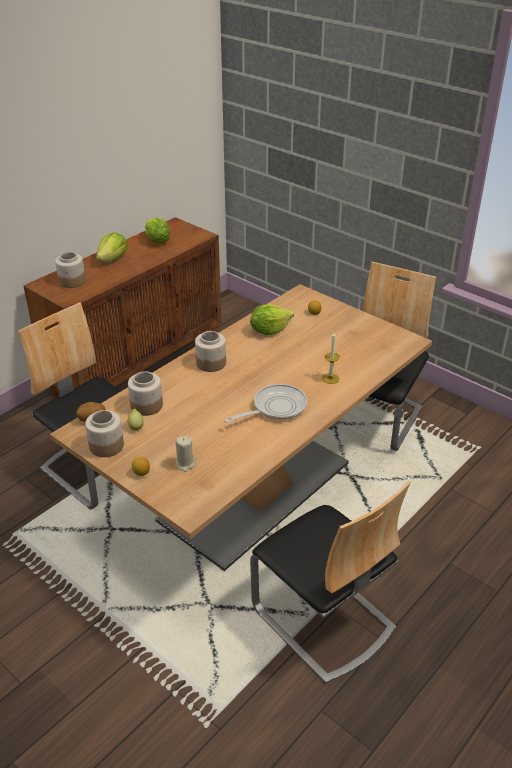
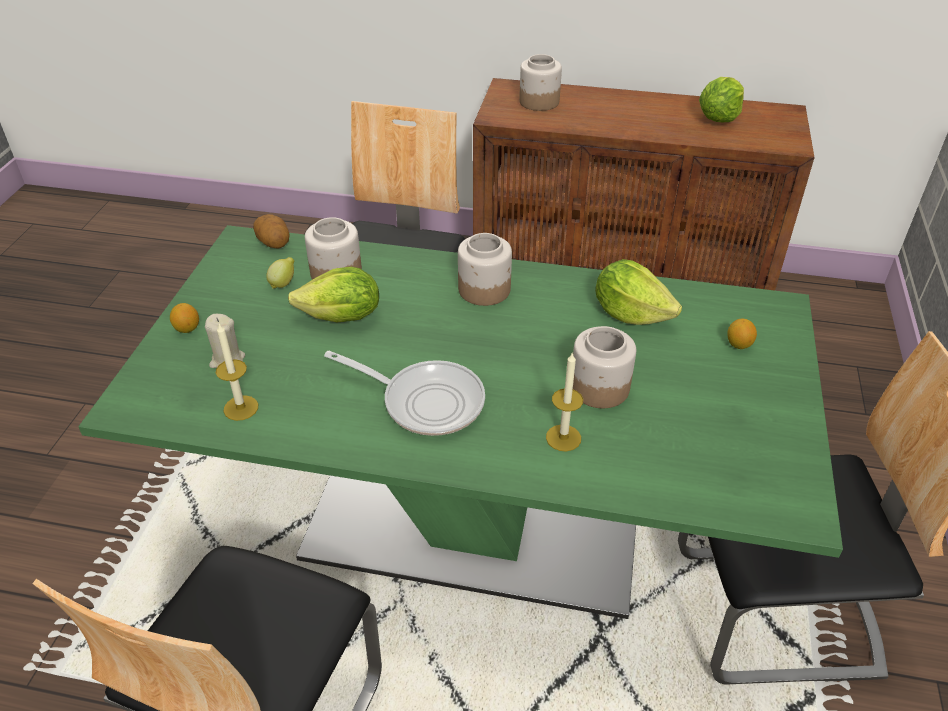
camera: 60 degrees right, 5 degrees up
beige dining table [50,284,432,571] -> green dining table [78,225,843,619]
jar [85,410,124,457] -> jar moved to [573,326,636,408]
lettuce [96,232,127,262] -> lettuce moved to [288,267,379,322]
none -> candle [216,324,258,421]

